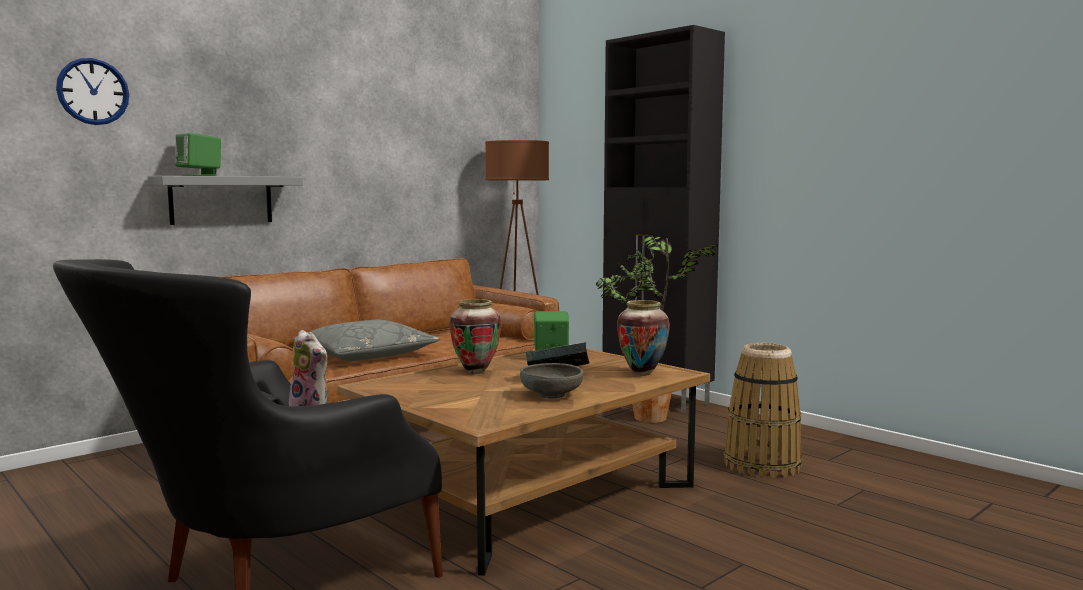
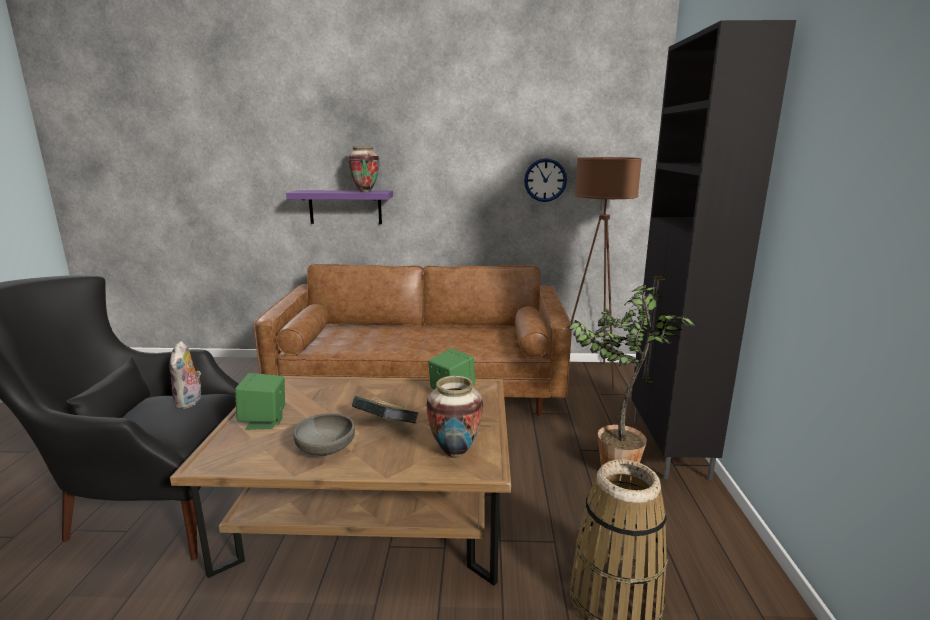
camera: 45 degrees right, 10 degrees up
wall clock [56,58,129,125] -> wall clock moved to [524,158,567,202]
grey shelf [148,176,303,225] -> purple shelf [286,190,393,224]
green speaker [175,133,221,176] -> green speaker moved to [235,373,285,430]
grey pillow [293,320,440,361] -> none
vase [449,299,501,374] -> vase moved to [347,147,380,192]

